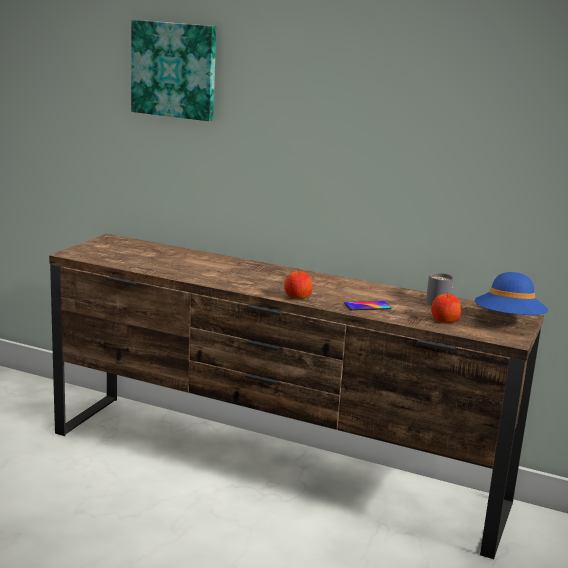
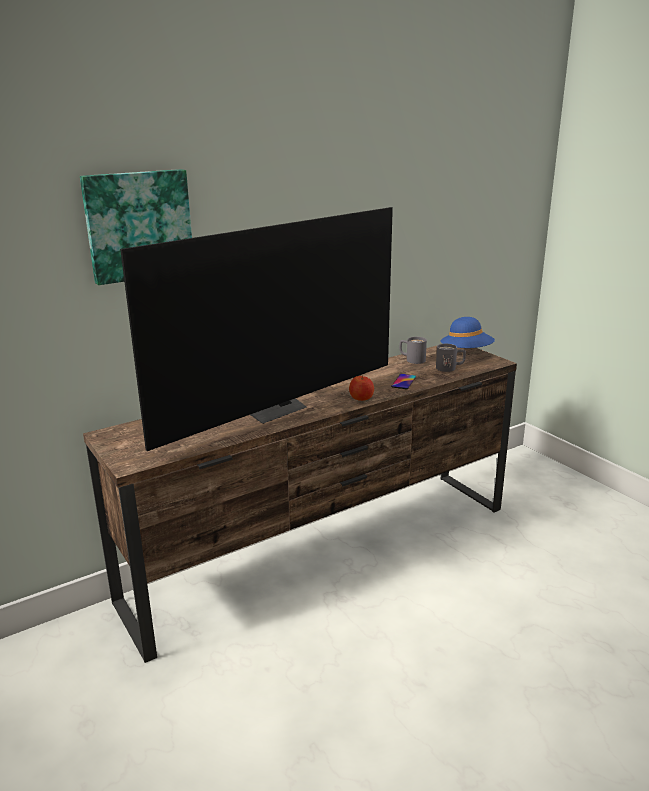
camera: 55 degrees left, 5 degrees up
apple [431,292,461,323] -> grey mug [436,344,466,372]
none -> television [120,207,393,451]

